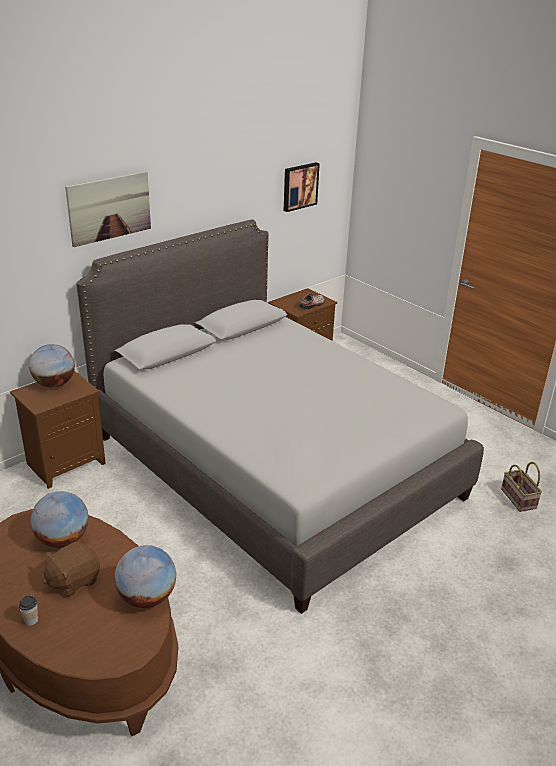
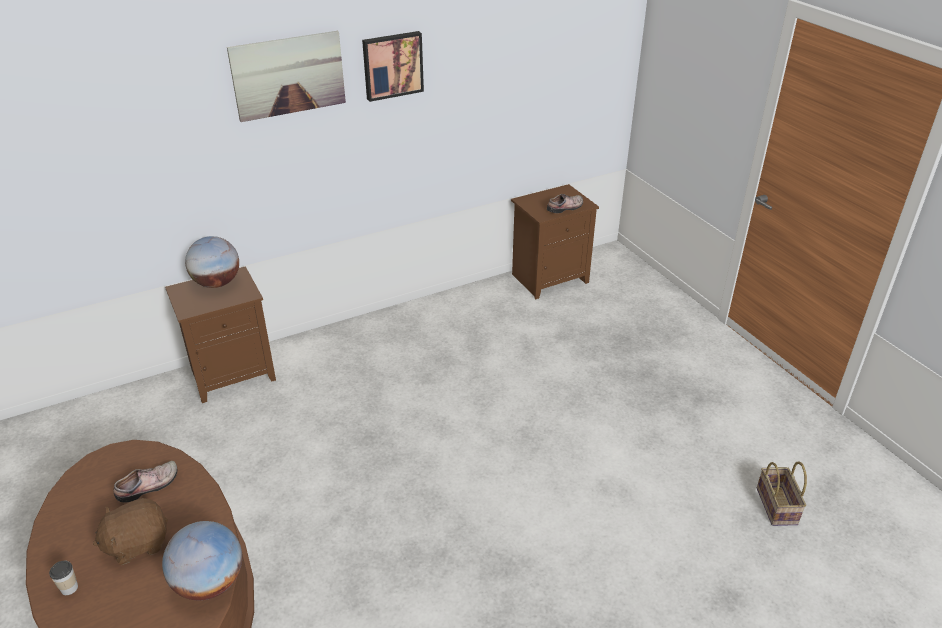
camera: 15 degrees right, 5 degrees up
globe [31,491,89,548] -> shoe [113,461,177,503]
grey bed [76,219,484,614] -> none
picture [284,162,320,212] -> picture moved to [362,31,424,102]

